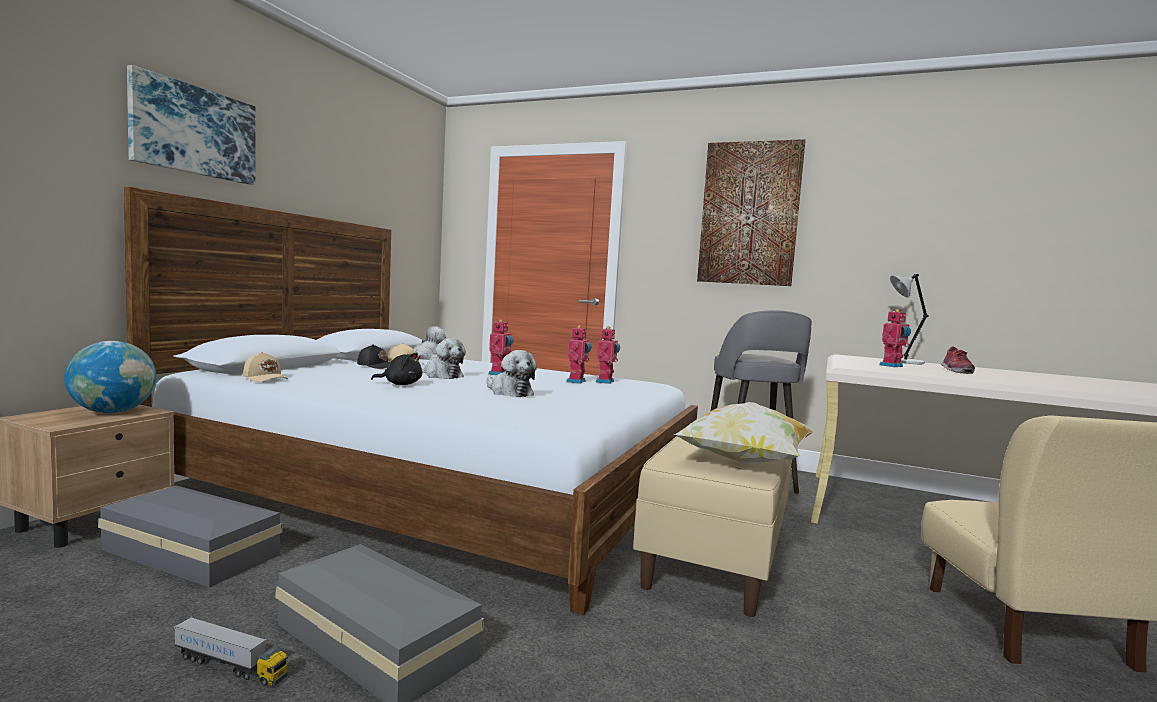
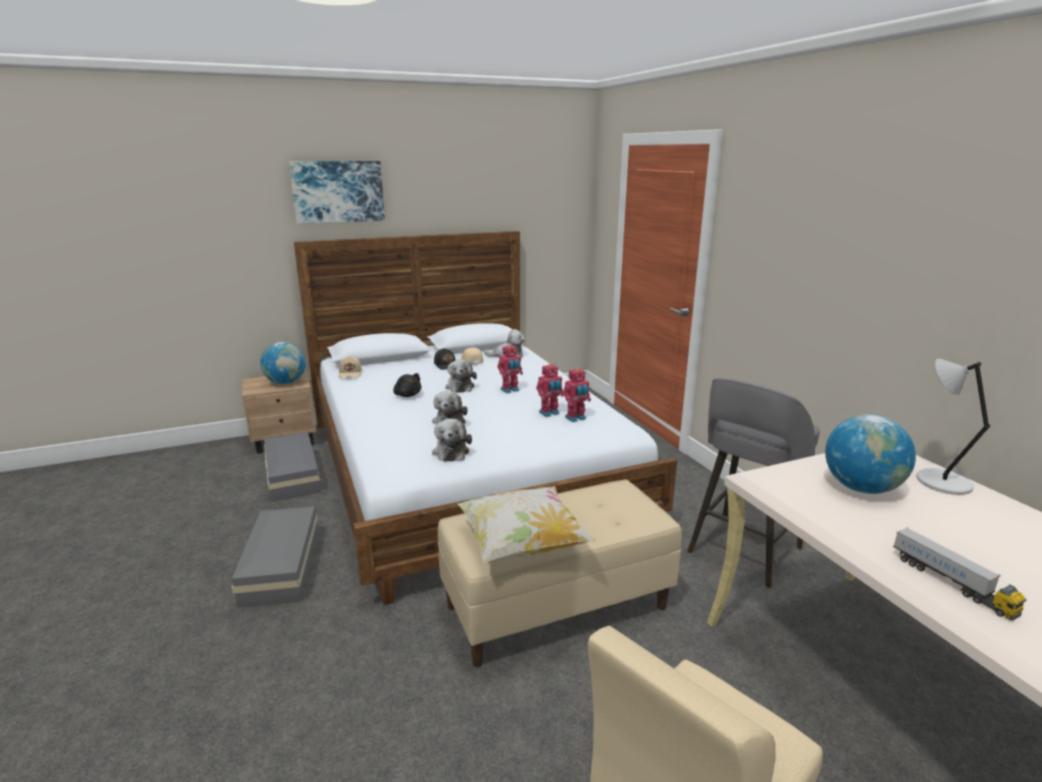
camera: 45 degrees right, 15 degrees up
toy truck [174,617,288,686] -> toy truck moved to [893,527,1026,621]
picture [697,139,806,286] -> none
toy robot [879,309,911,367] -> globe [825,414,916,494]
shoe [941,346,975,374] -> none
none -> plush toy [432,418,472,462]

